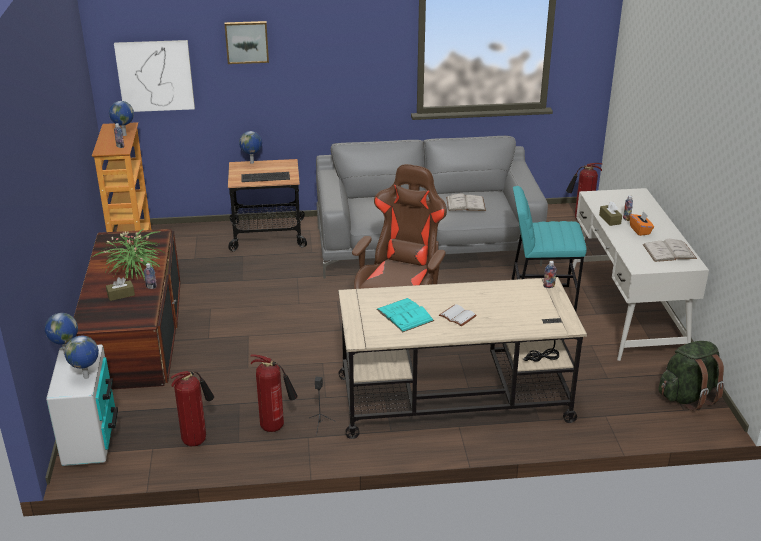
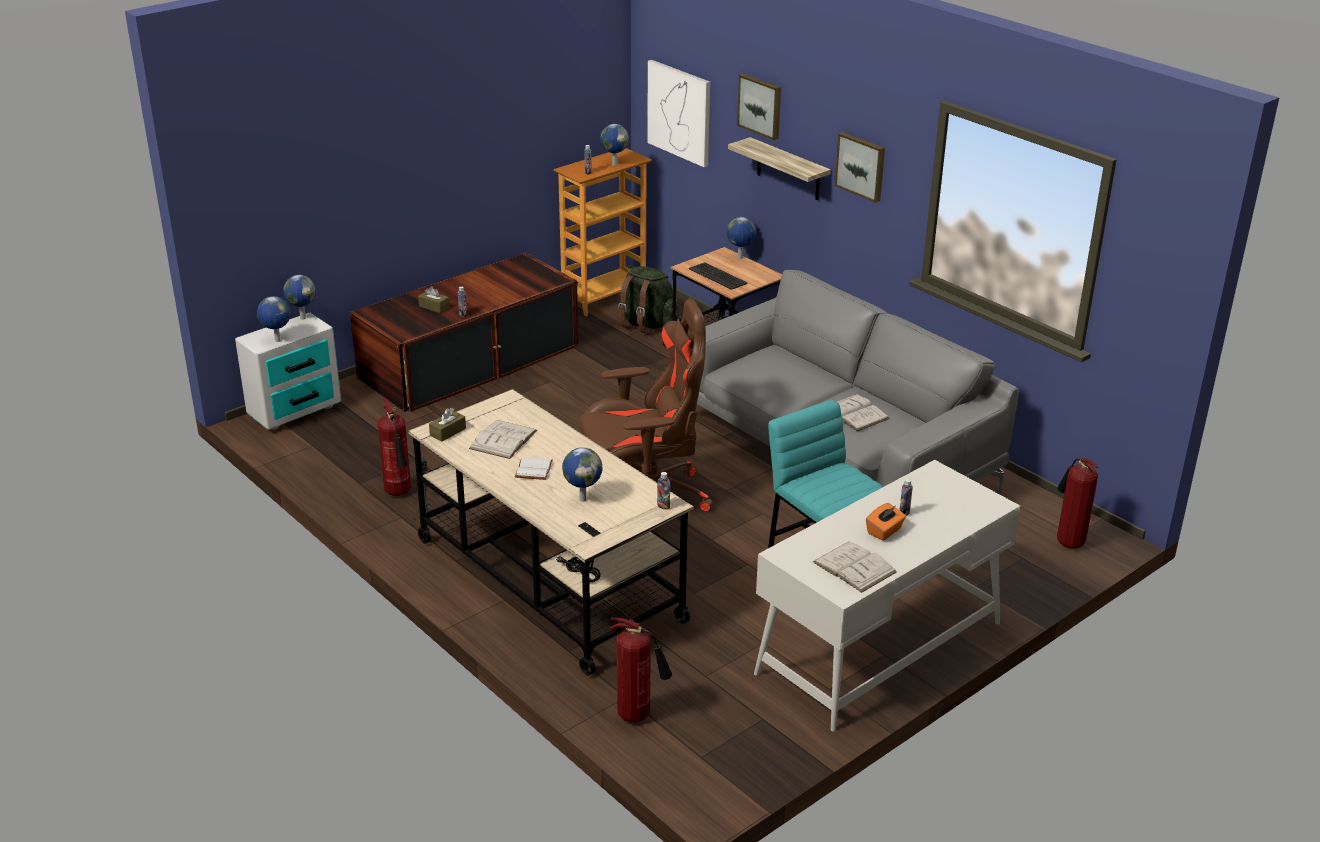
camera: 55 degrees right, 0 degrees up
potted plant [93,229,165,280] -> none
fire extinguisher [170,371,214,446] -> fire extinguisher moved to [610,617,672,723]
turquoise book [376,298,434,333] -> white book [469,420,537,459]
brown tissue box [599,201,622,226] -> brown tissue box moved to [429,407,466,442]
green backpack [658,341,725,411] -> green backpack moved to [618,266,679,334]
none -> globe [562,447,603,502]
none -> shelf [728,137,831,200]
none -> picture [835,132,885,203]

